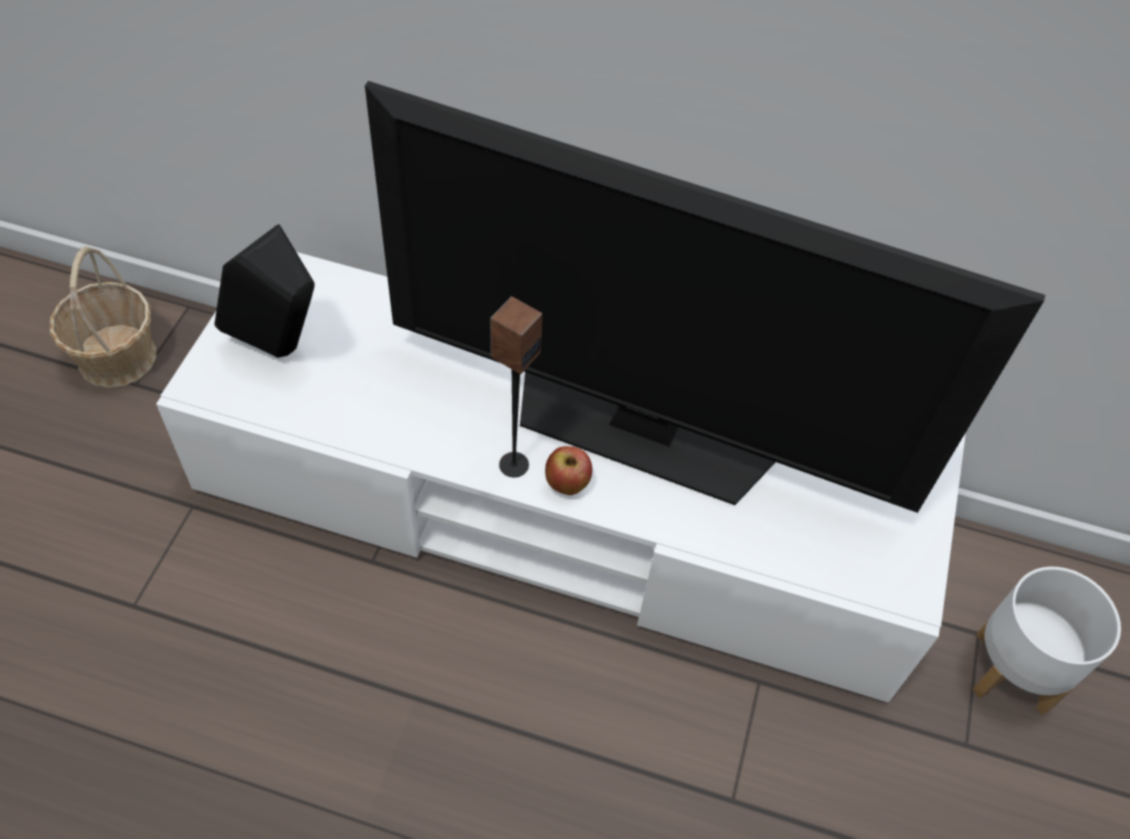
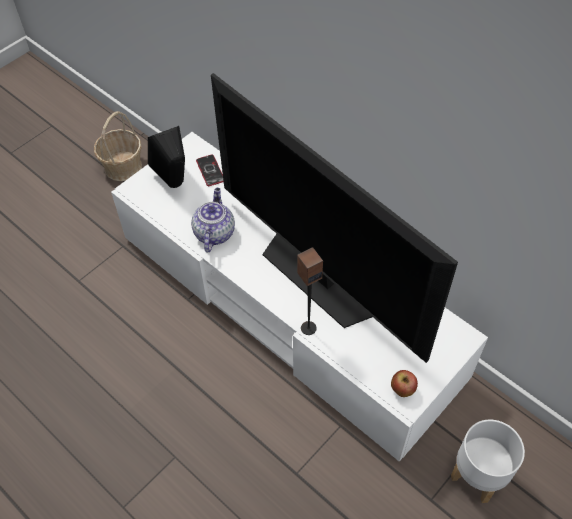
camera: 30 degrees right, 0 degrees up
speaker [490,296,543,477] -> speaker moved to [297,247,323,335]
apple [545,446,592,495] -> apple moved to [391,370,418,397]
none -> teapot [191,188,235,252]
none -> phone [196,155,224,186]

